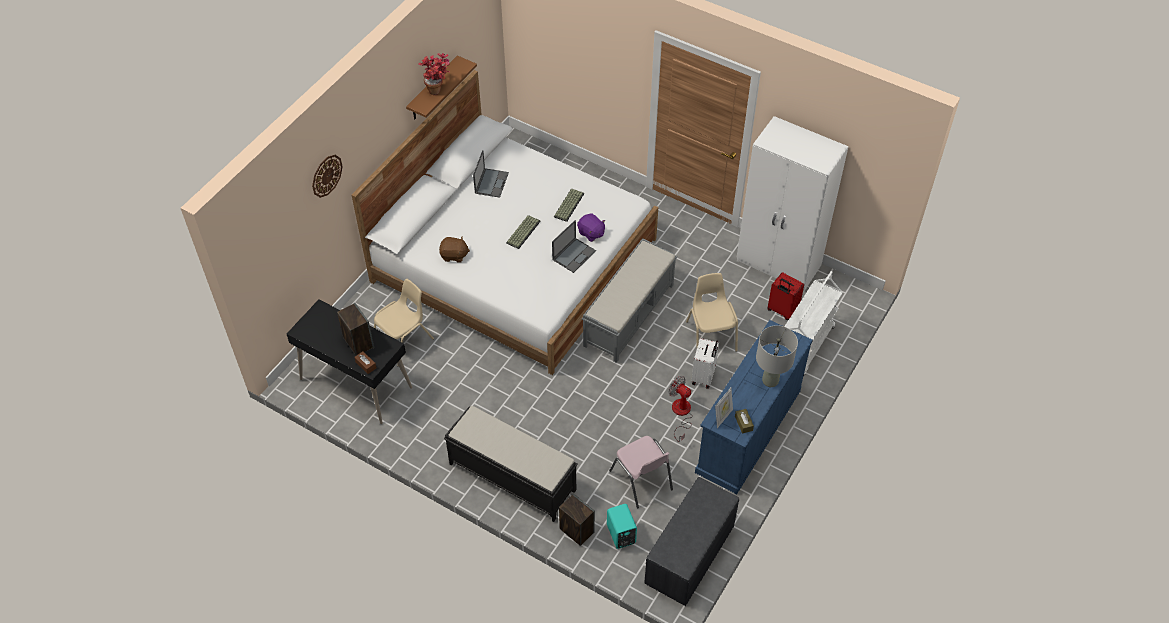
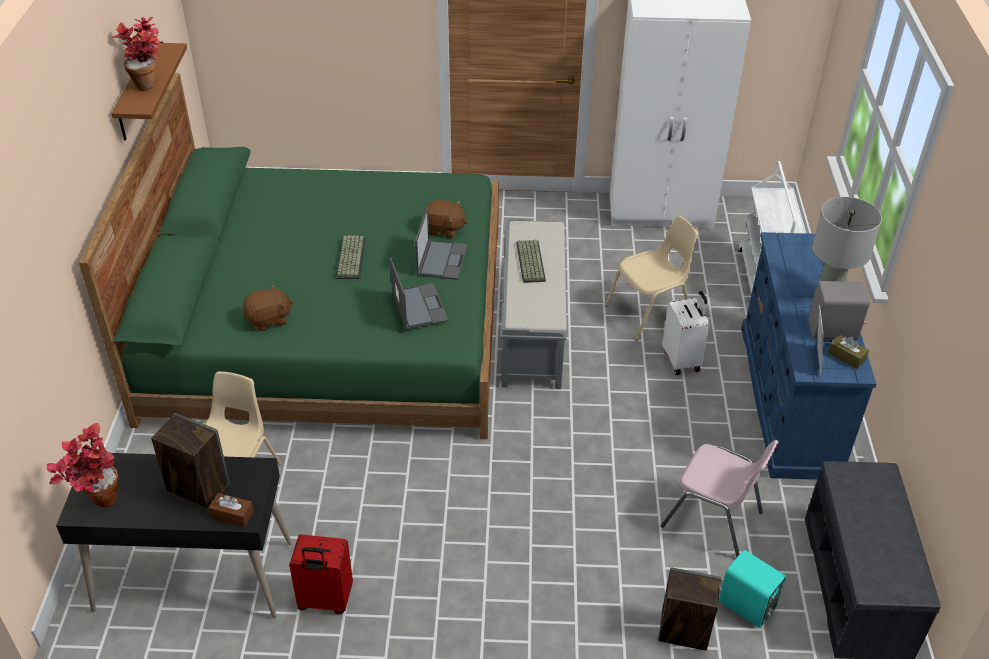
camera: 30 degrees left, 10 degrees down
wall clock [312,155,343,198] -> none
white bed [351,70,658,375] -> green bed [79,73,499,439]
black bench [444,406,578,522] -> none
laptop [473,150,509,198] -> laptop moved to [390,257,449,330]
keyboard [554,188,584,222] -> keyboard moved to [516,240,546,283]
purple plush toy [577,213,605,242] -> brown plush toy [423,199,467,238]
fan [669,376,693,442] -> none
beige chair [686,273,738,352] -> beige chair turned 105 degrees clockwise [605,216,698,341]
red suitcase [767,272,804,320] -> red suitcase moved to [289,534,353,615]
none -> potted plant [47,423,119,507]
none -> grey speaker [808,281,870,340]

